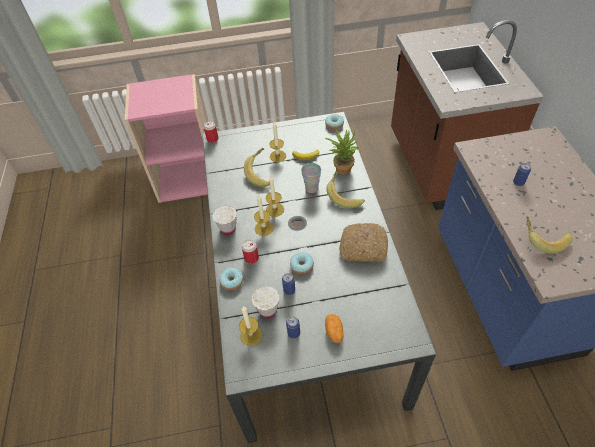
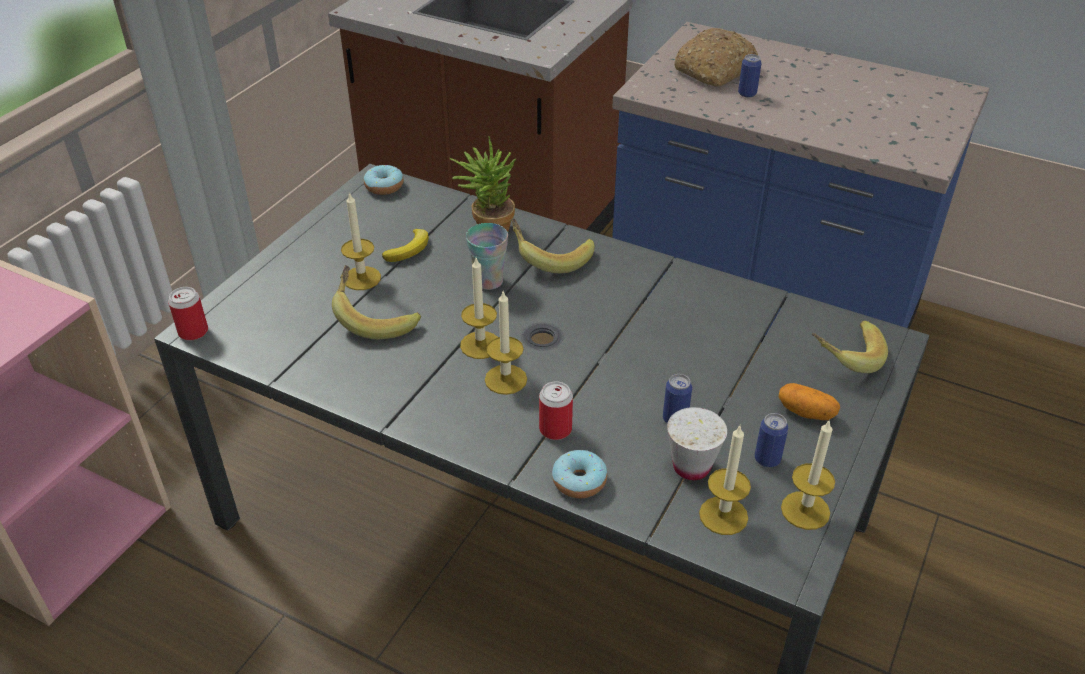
camera: 55 degrees left, 10 degrees down
white cup [213,206,237,235] -> none
donut [290,252,314,274] -> none
bread [339,223,388,262] -> bread moved to [674,28,758,87]
banana [526,216,573,254] -> banana moved to [812,320,888,373]
none -> candle [781,419,835,530]

